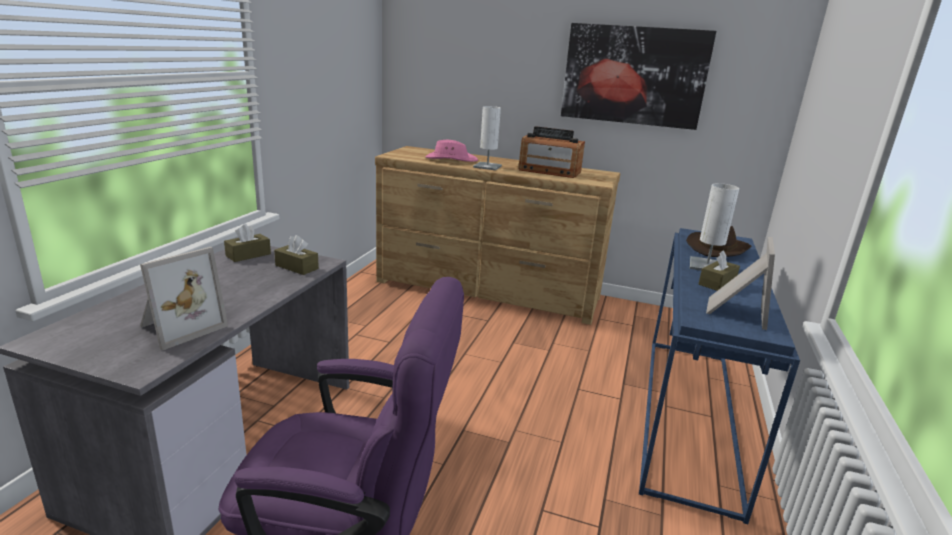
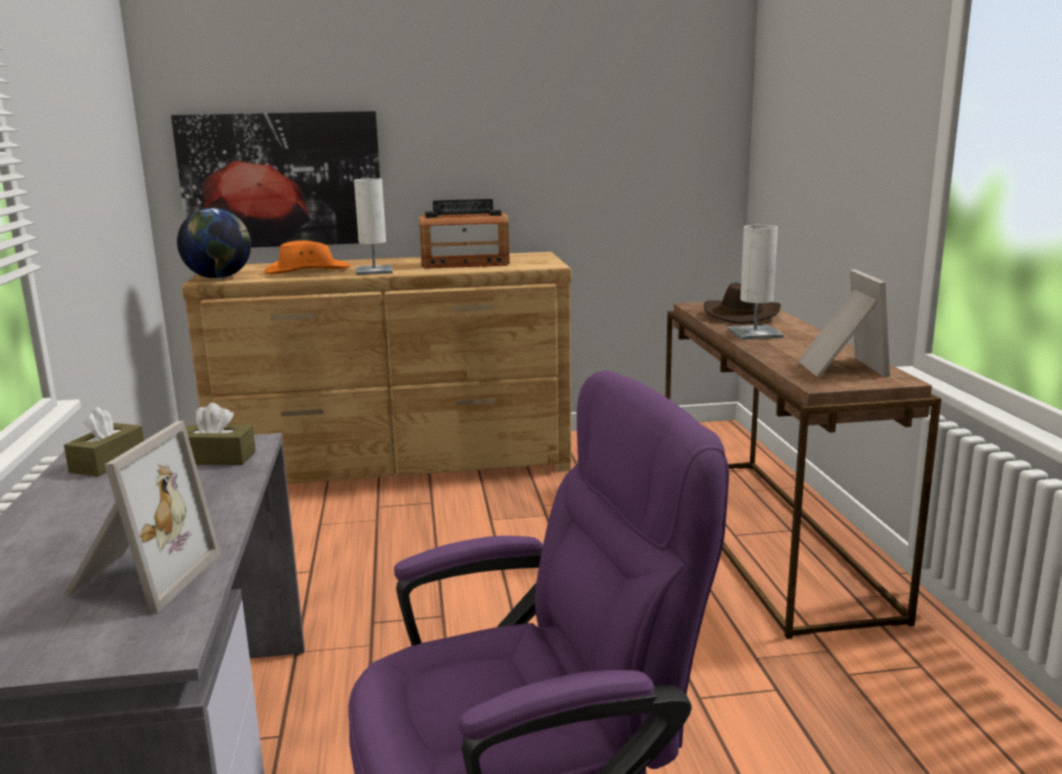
camera: 25 degrees left, 5 degrees down
pink hat [425,140,478,162] -> orange hat [265,241,351,274]
picture [561,23,716,130] -> picture moved to [171,111,380,248]
blue console table [639,228,800,524] -> brown console table [665,302,941,639]
brown tissue box [699,250,740,291] -> none
none -> globe [177,208,251,279]

